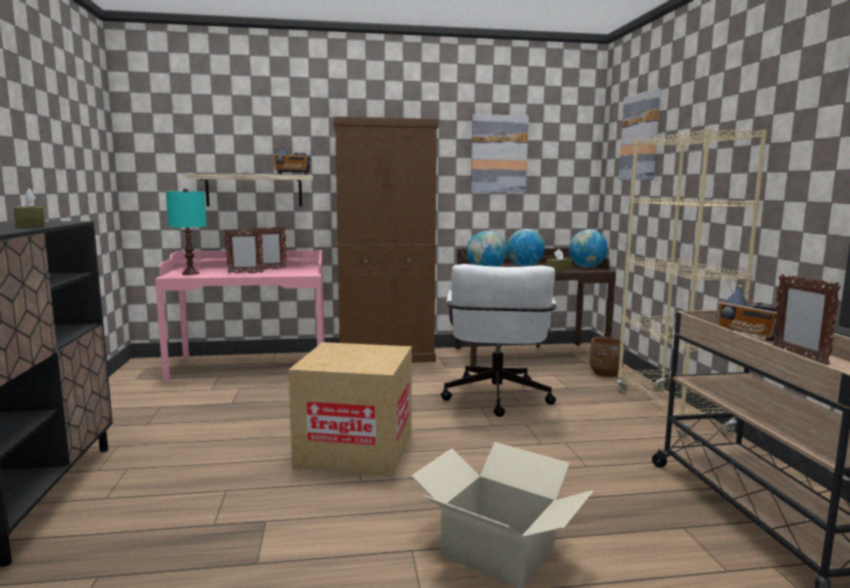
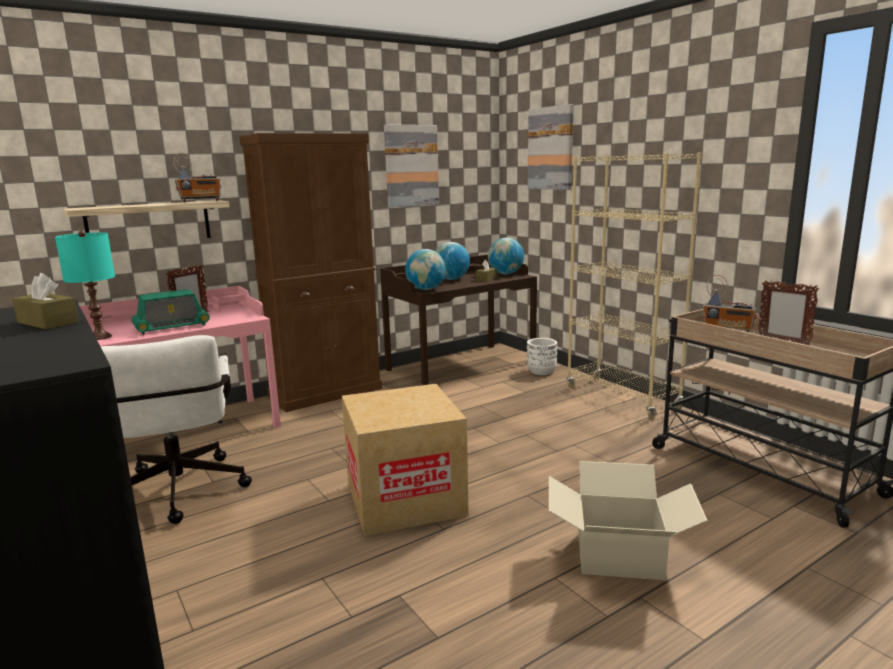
camera: 25 degrees left, 5 degrees up
picture frame [224,229,264,273] -> radio [131,289,210,335]
white office chair [441,264,557,417] -> white office chair moved to [100,335,252,524]
brown planter [590,337,625,377] -> white planter [527,338,557,375]

